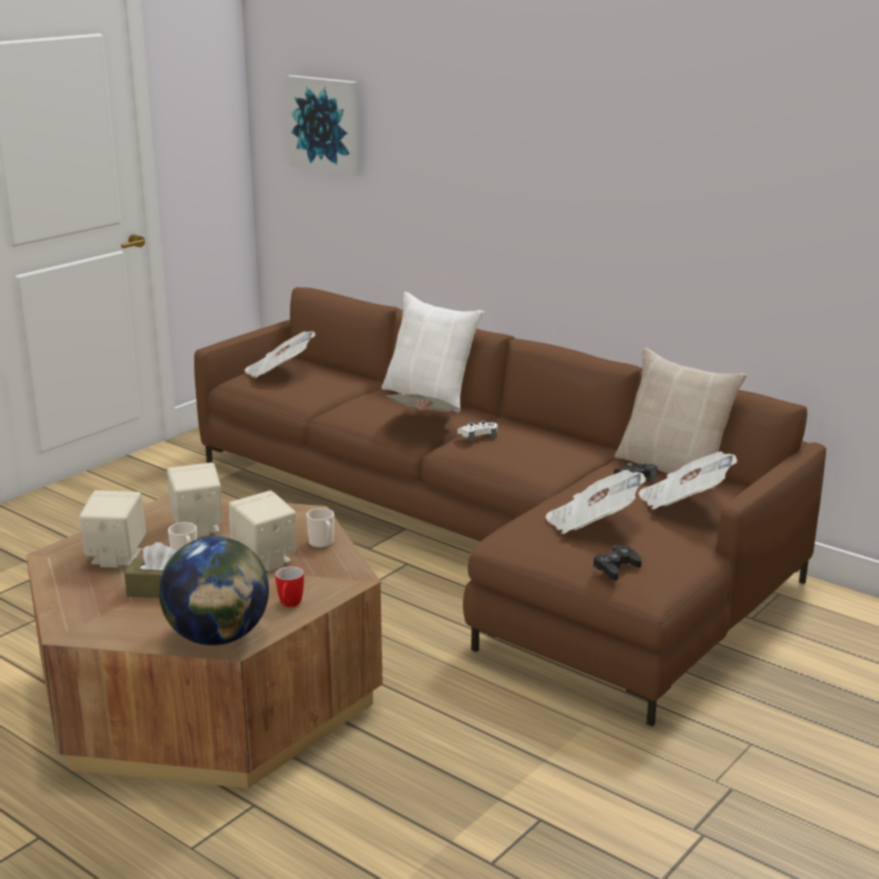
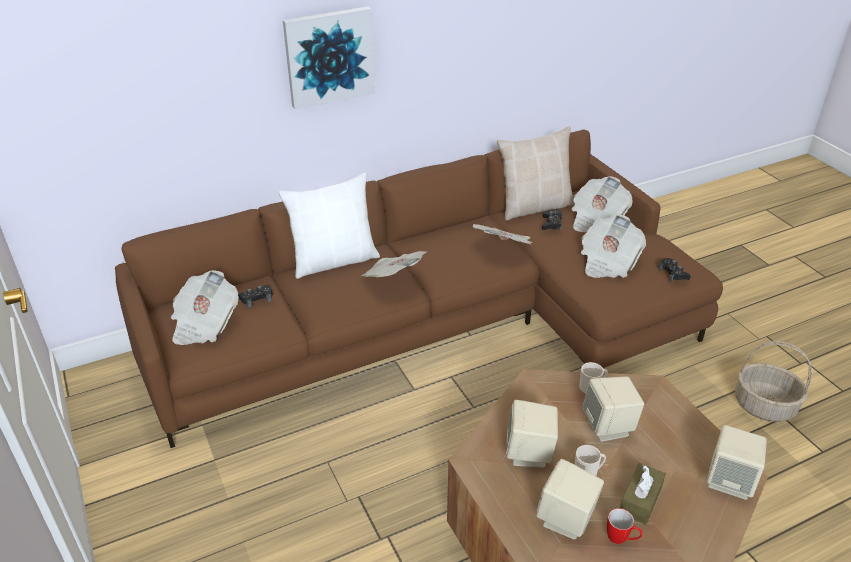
camera: 65 degrees left, 15 degrees up
globe [159,536,269,645] -> beige speaker [707,425,767,500]
mug [275,566,304,607] -> mug moved to [607,508,643,544]
picture [286,75,360,176] -> picture moved to [283,6,375,109]
white game controller [458,420,497,442] -> none
none -> black game controller [238,285,273,308]
none -> newspaper [473,224,533,245]
none -> basket [735,341,812,422]

